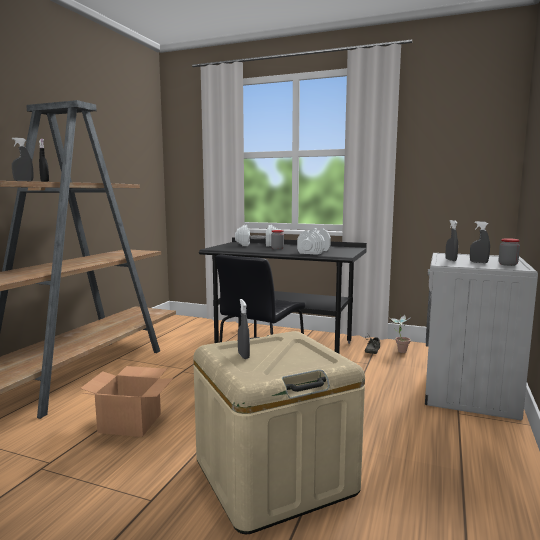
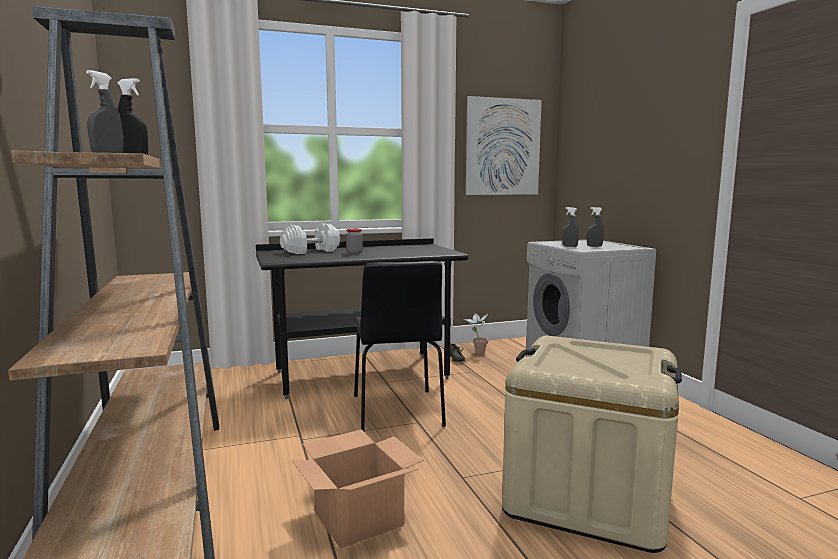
camera: 40 degrees left, 0 degrees up
grey spray bottle [238,299,250,359] -> none
white dumbbell [297,228,331,255] -> none
jar [499,238,520,266] -> none
none -> picture [466,96,542,195]

